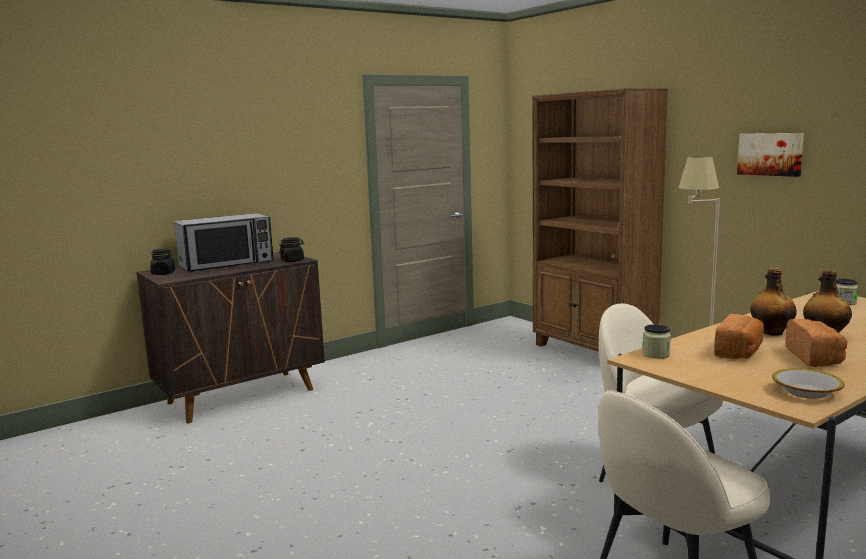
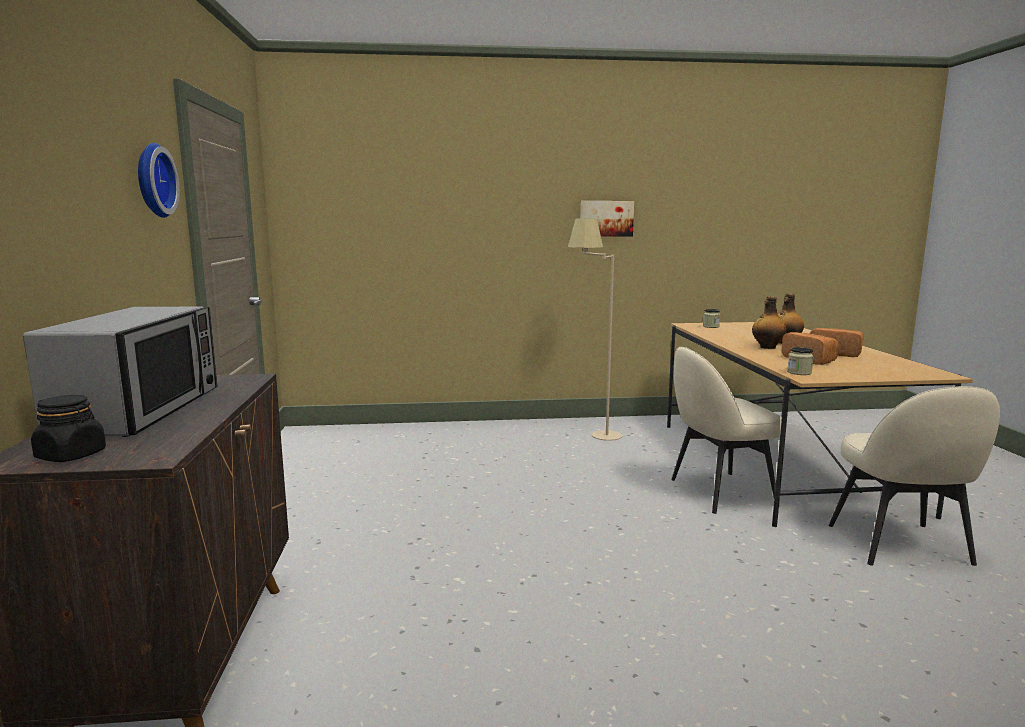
camera: 60 degrees left, 0 degrees up
black jar [279,237,304,262] -> none
brown bookcase [532,88,668,352] -> none
bowl [772,368,845,399] -> none
none -> wall clock [138,143,180,218]

